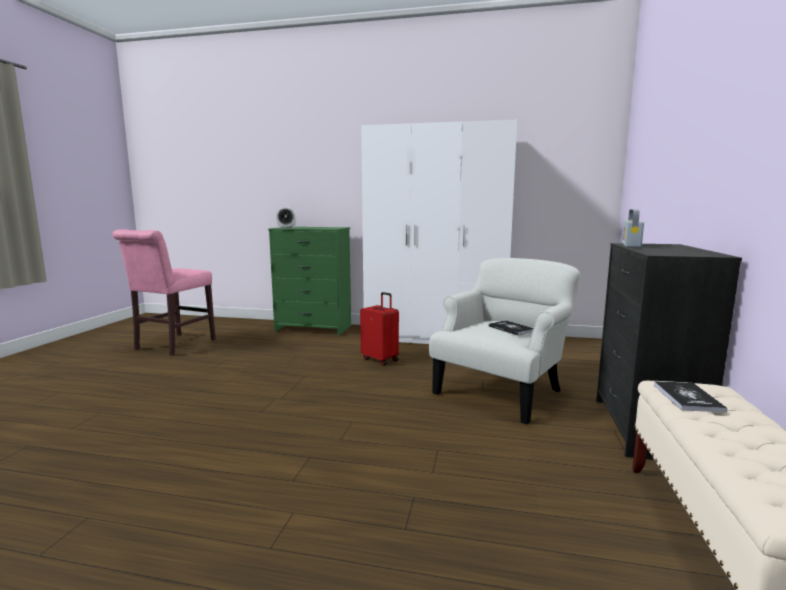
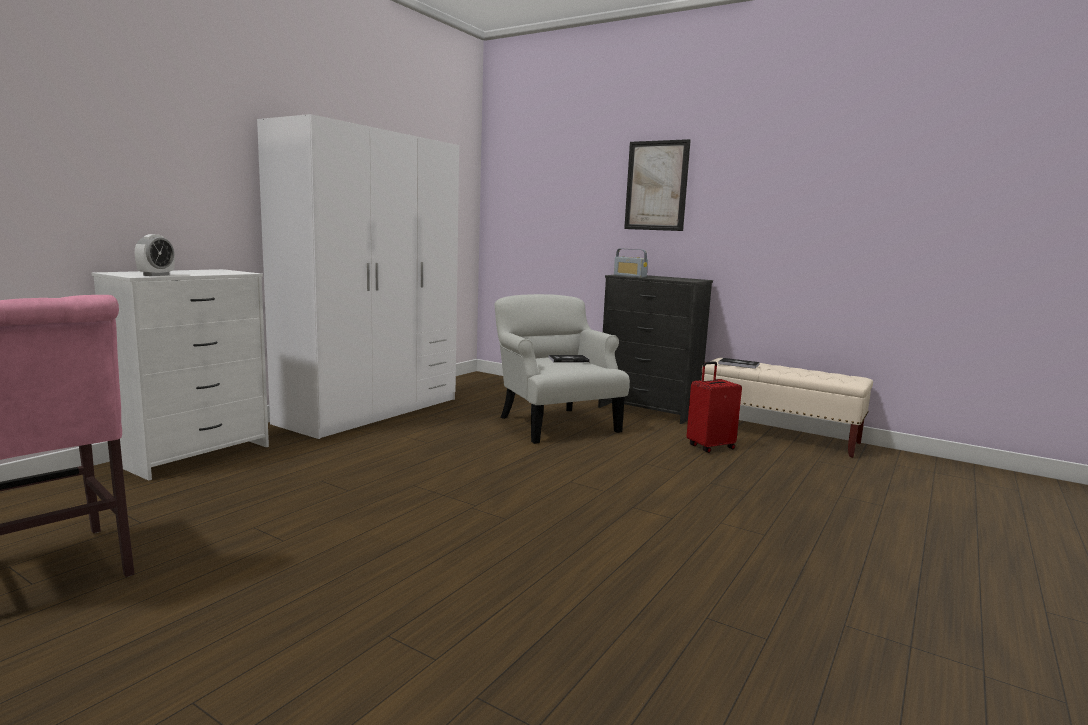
camera: 70 degrees left, 0 degrees up
green dresser [268,227,351,335] -> white dresser [92,269,269,481]
red suitcase [360,292,399,366] -> red suitcase moved to [687,361,742,453]
none -> picture [624,139,691,231]

